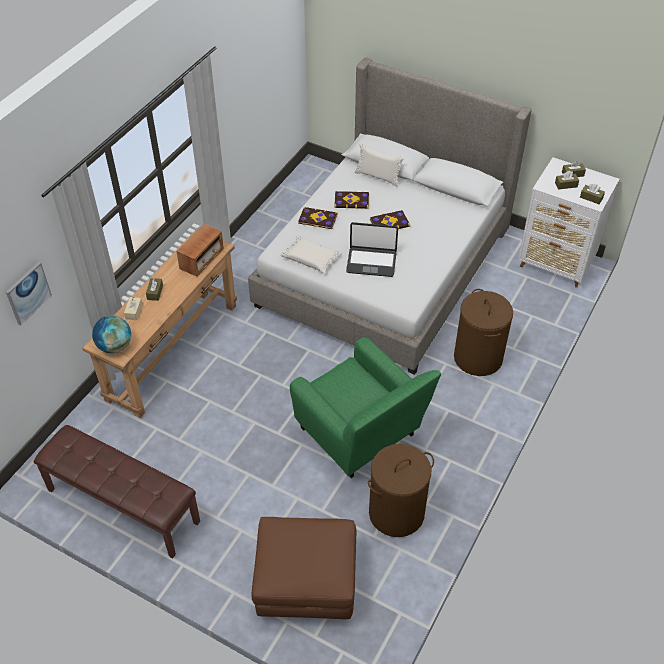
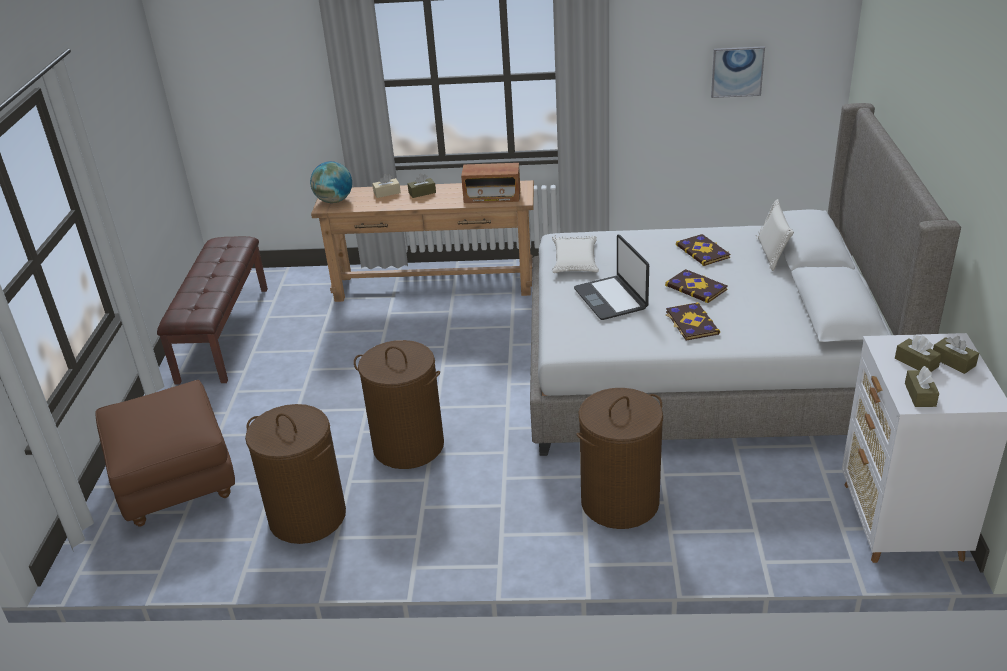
camera: 65 degrees right, 15 degrees down
picture [6,262,52,326] -> picture moved to [711,46,765,98]
green armchair [290,337,441,478] -> brown laundry basket [354,340,444,469]
book [298,207,337,229] -> book moved to [666,302,720,341]

